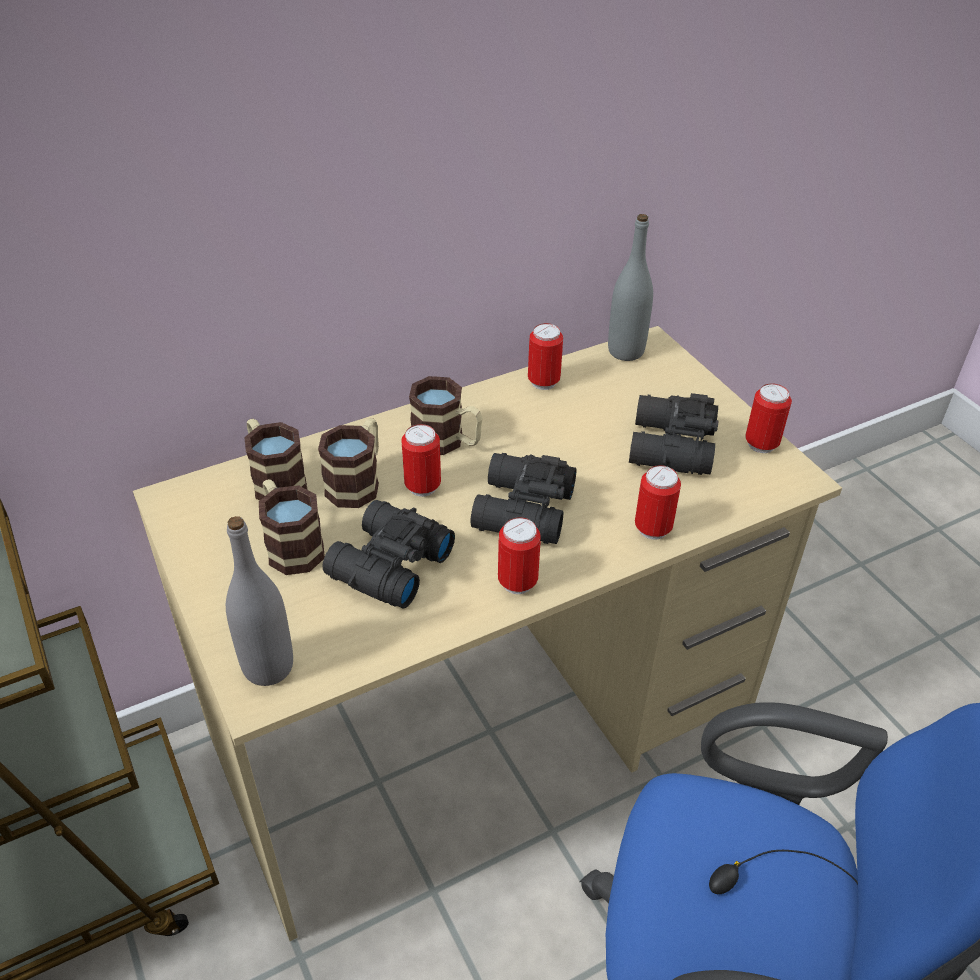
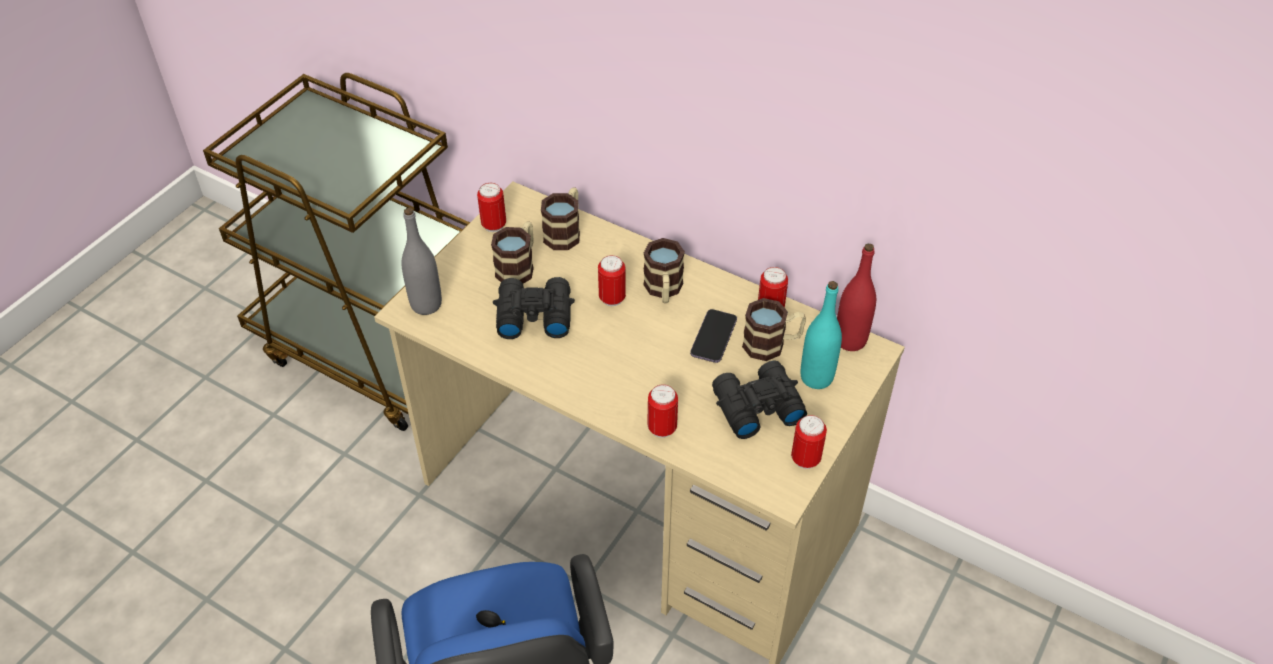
camera: 60 degrees right, 5 degrees up
mug [318,418,379,508] -> mug moved to [742,298,806,361]
black binoculars [470,453,577,544] -> none
can [498,517,541,594] -> can moved to [477,183,506,232]
grey bottle [608,214,653,361] -> red bottle [837,243,876,351]
none -> phone [690,309,737,363]
none -> turquoise bottle [800,281,842,389]

